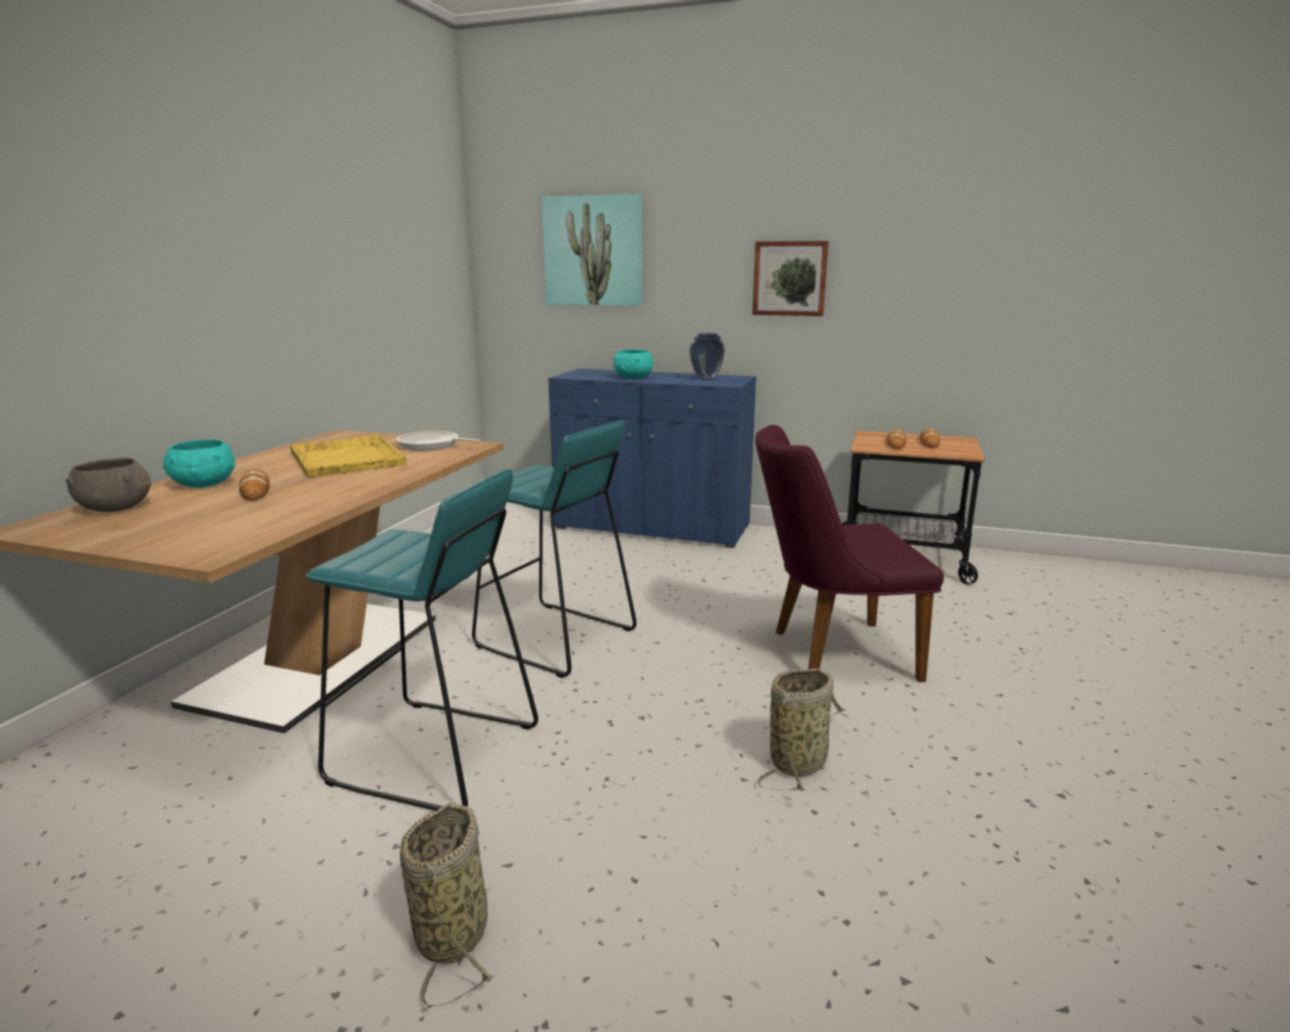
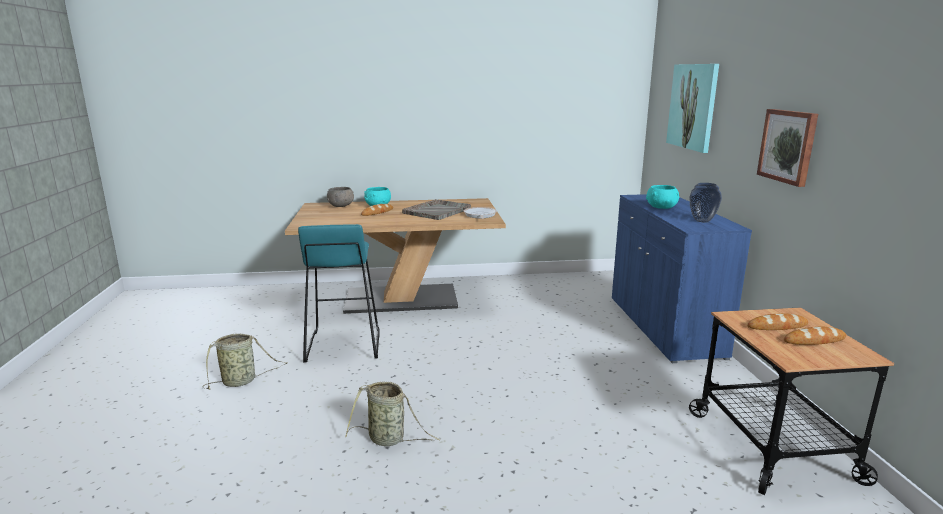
camera: 65 degrees right, 0 degrees up
yellow tray [290,435,406,477] -> grey tray [402,199,471,220]
turquoise stool [472,420,637,678] -> none
purple chair [755,425,944,682] -> none

